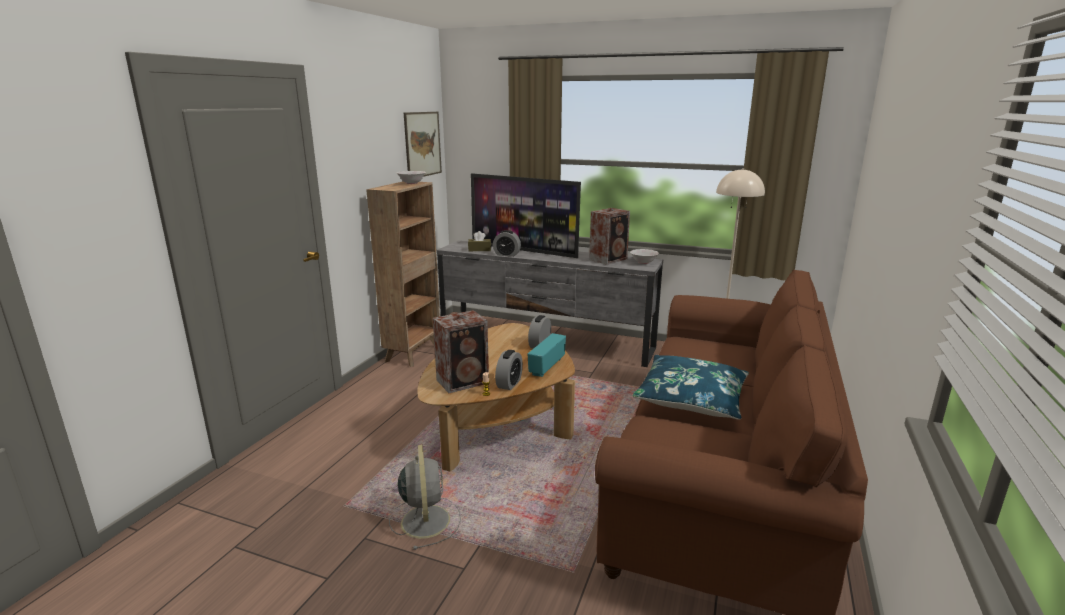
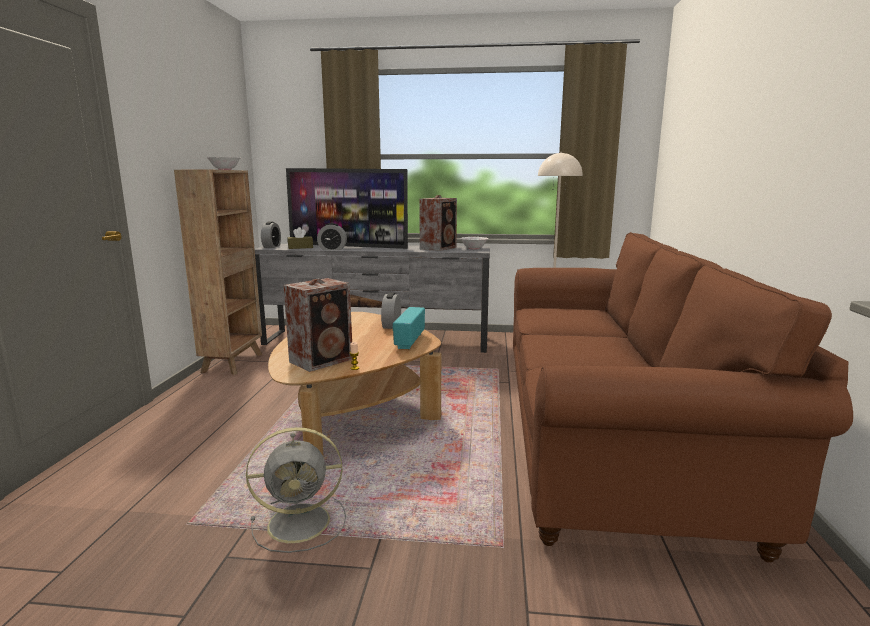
camera: 15 degrees left, 5 degrees down
grey fan [389,445,461,550] -> grey fan turned 105 degrees clockwise [246,427,346,553]
picture [404,112,442,177] -> none
alarm clock [495,350,523,390] -> alarm clock moved to [261,221,281,248]
blue pillow [632,355,749,420] -> none

